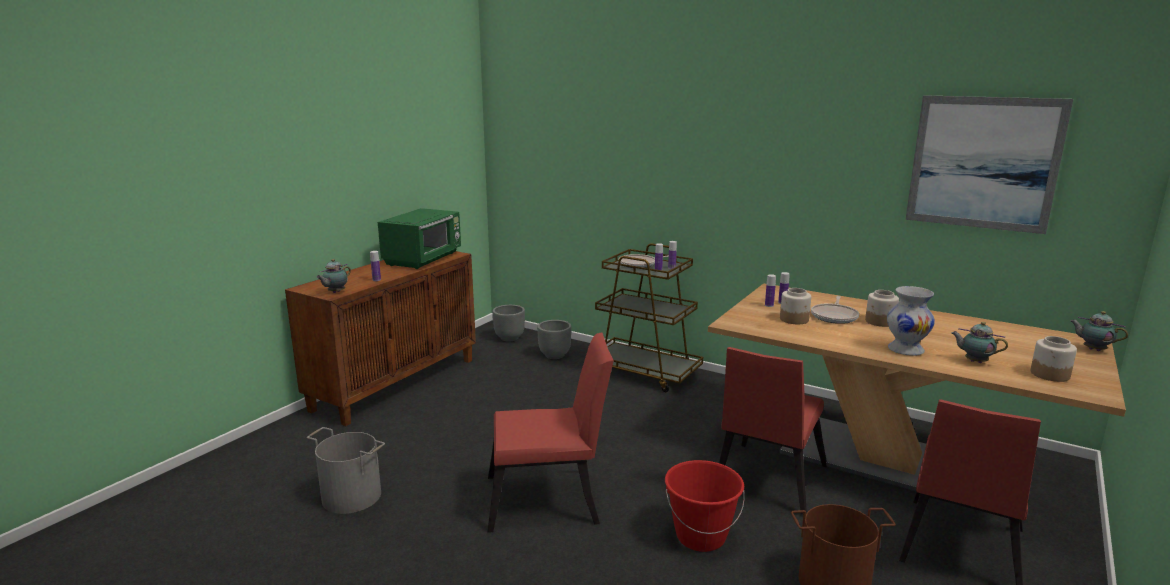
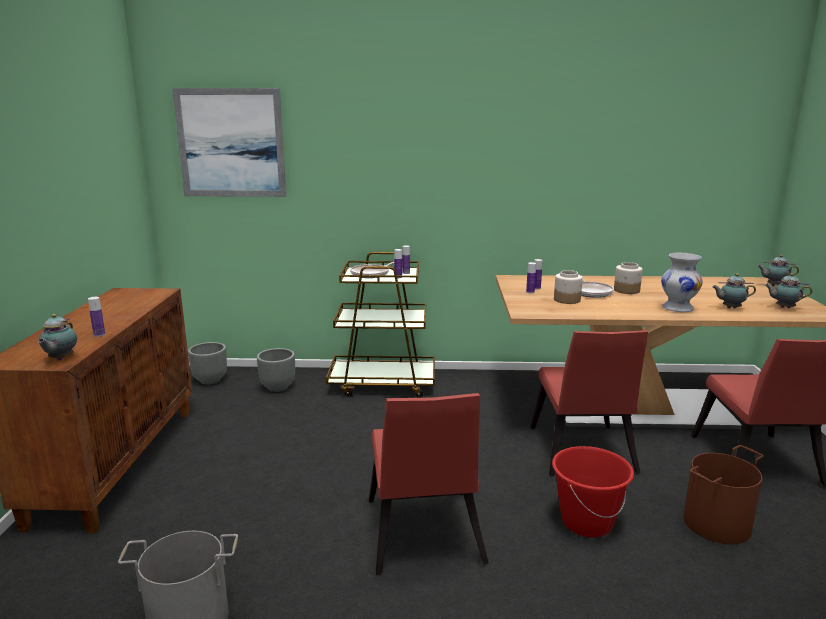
camera: 30 degrees left, 0 degrees up
green microwave [378,208,461,269] -> none
red chair [487,333,614,533] -> red chair turned 120 degrees clockwise [369,393,489,575]
picture [906,95,1073,234] -> picture moved to [172,88,286,197]
jar [1030,336,1077,382] -> teapot [765,273,812,308]

